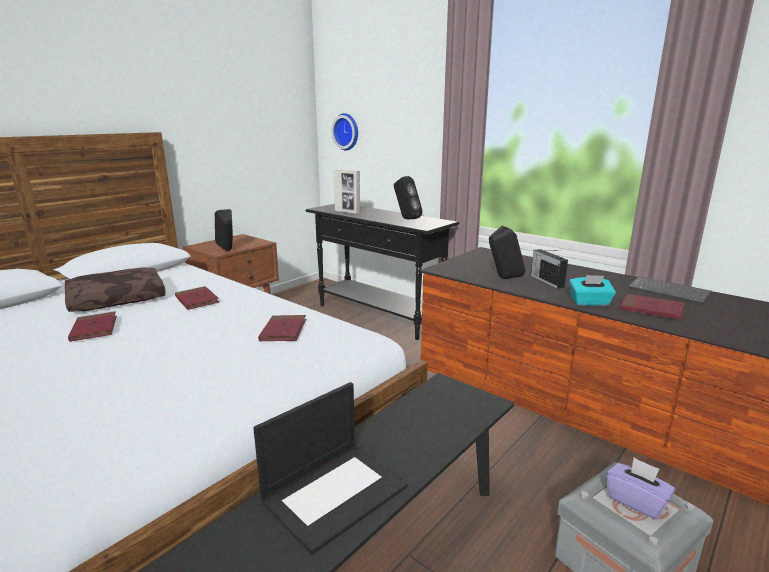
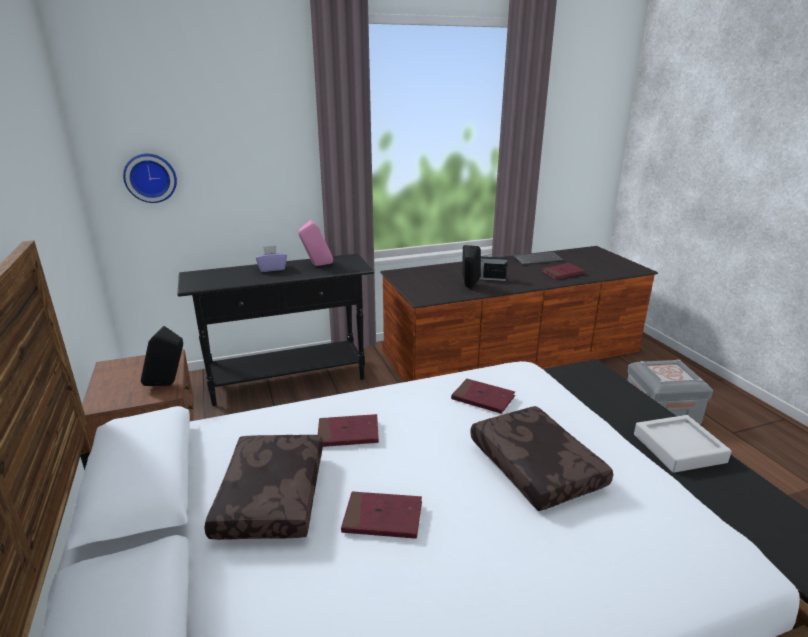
camera: 60 degrees left, 5 degrees up
laptop [253,382,408,555] -> grey tray [634,415,732,473]
picture frame [334,169,360,214] -> none
black speaker [394,176,423,219] -> pink speaker [298,220,333,266]
turquoise tissue box [569,275,616,306] -> none
purple tissue box [606,457,675,519] -> purple tissue box moved to [255,246,287,272]
none -> brown pillow [470,406,613,511]

